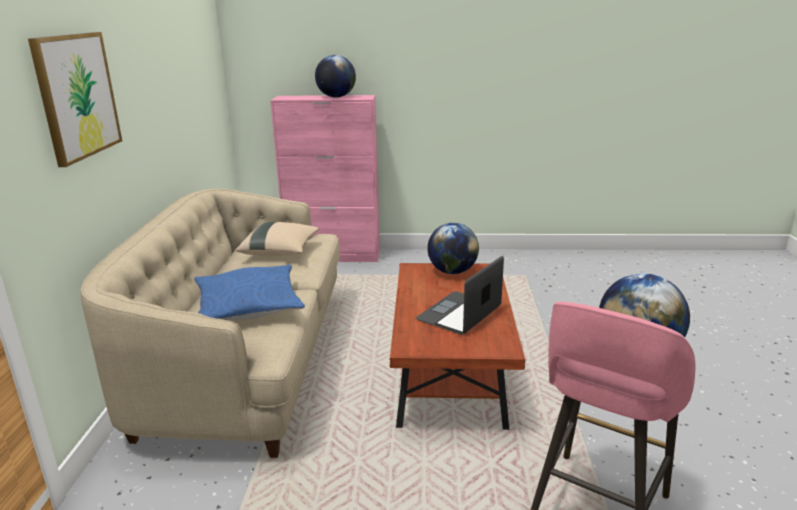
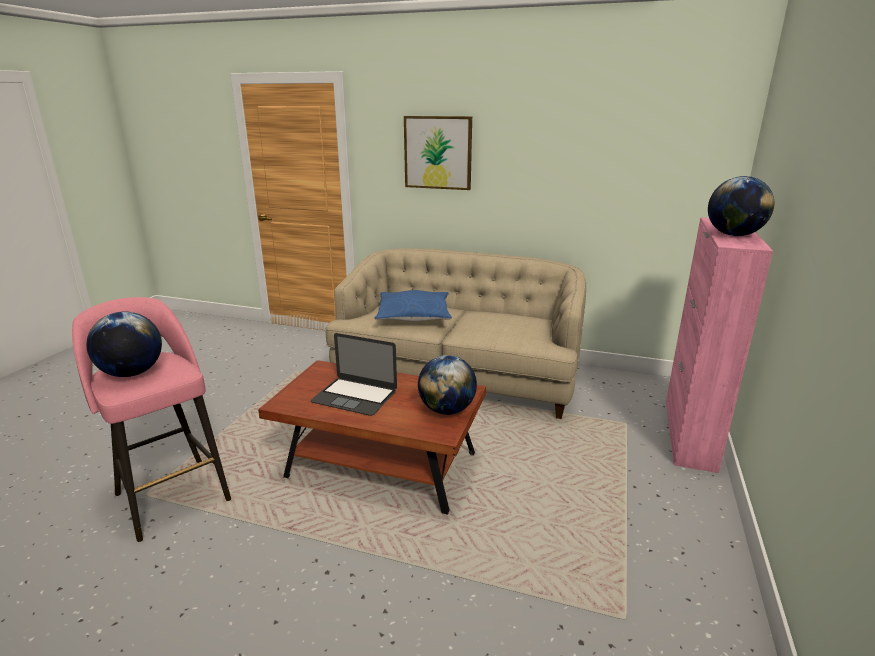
camera: 105 degrees right, 0 degrees up
beige pillow [236,222,319,256] -> none
laptop [416,256,504,335] -> laptop turned 150 degrees clockwise [310,333,397,416]

